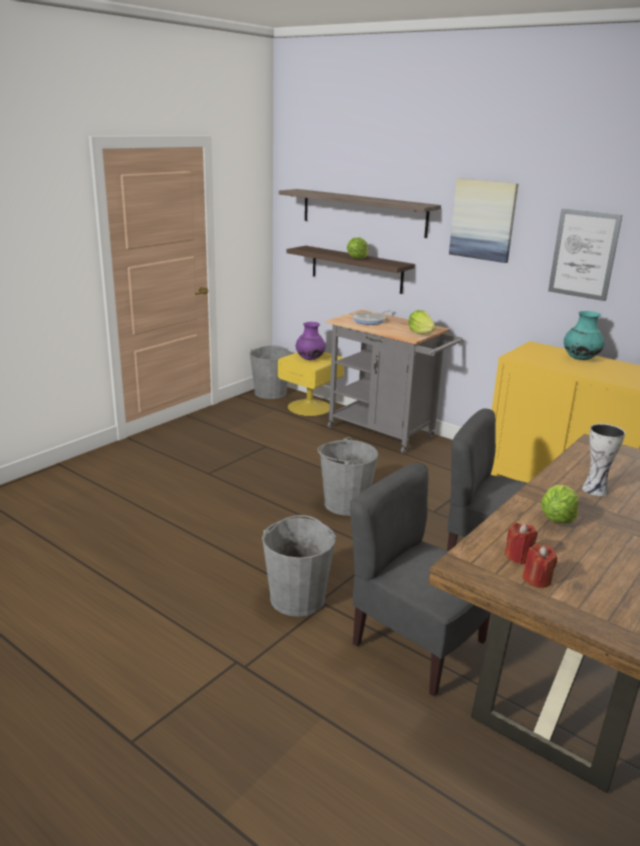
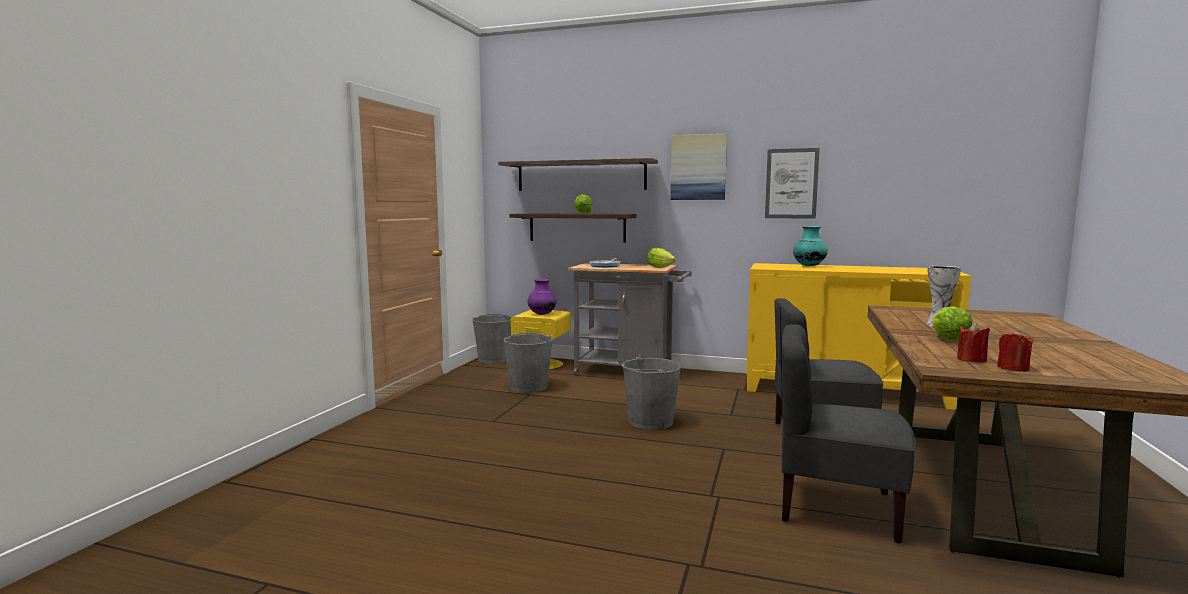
camera: 20 degrees left, 15 degrees down
grey bucket [262,515,336,617] -> grey bucket moved to [504,333,553,393]

